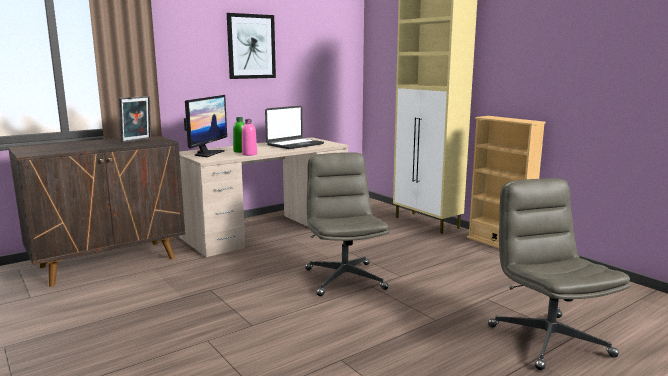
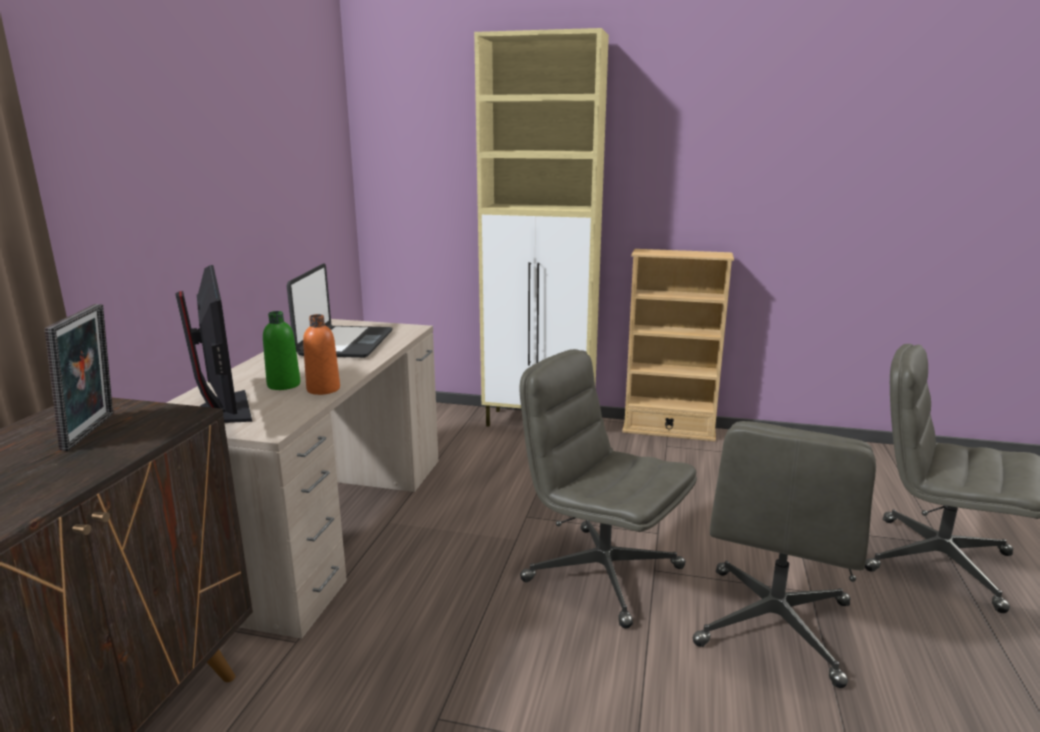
camera: 40 degrees left, 5 degrees up
picture [227,13,276,79] -> none
pink bottle [242,119,257,156] -> orange bottle [303,314,340,395]
none -> grey office chair [693,421,876,688]

